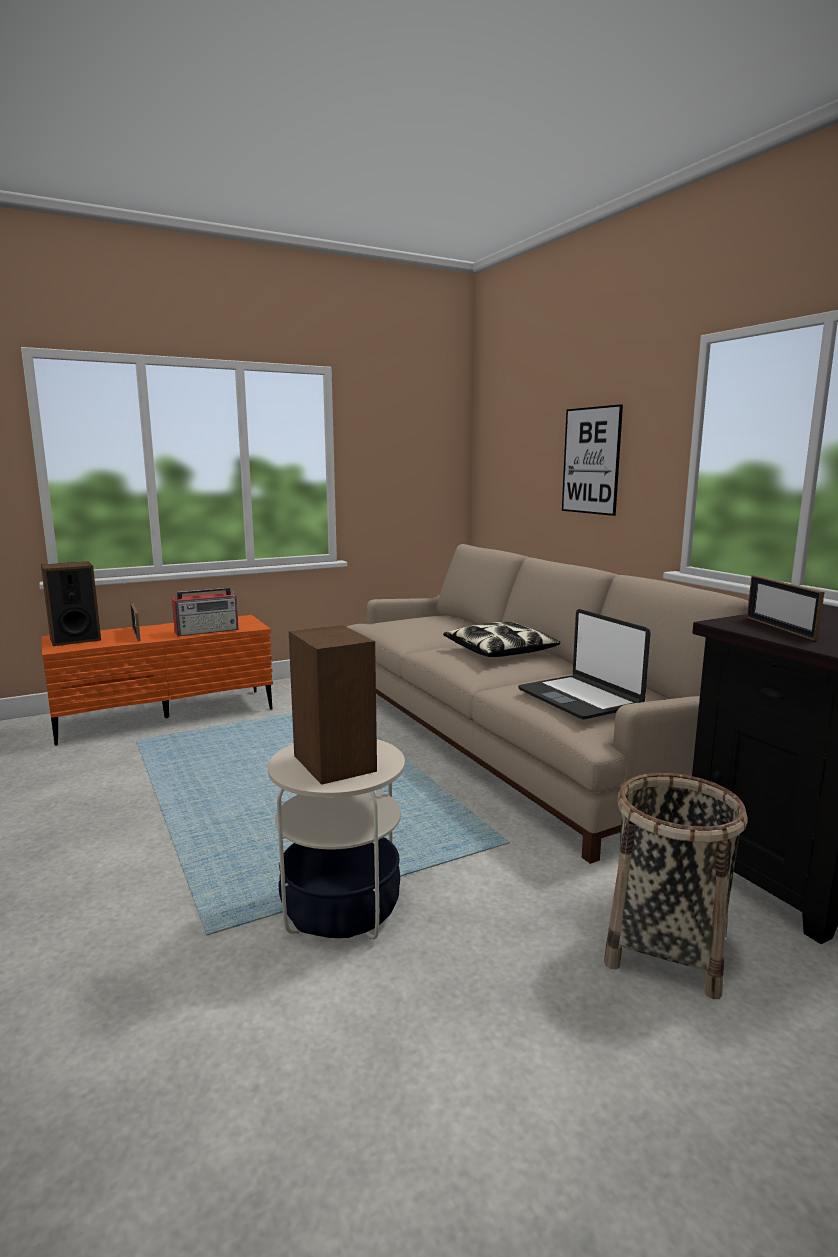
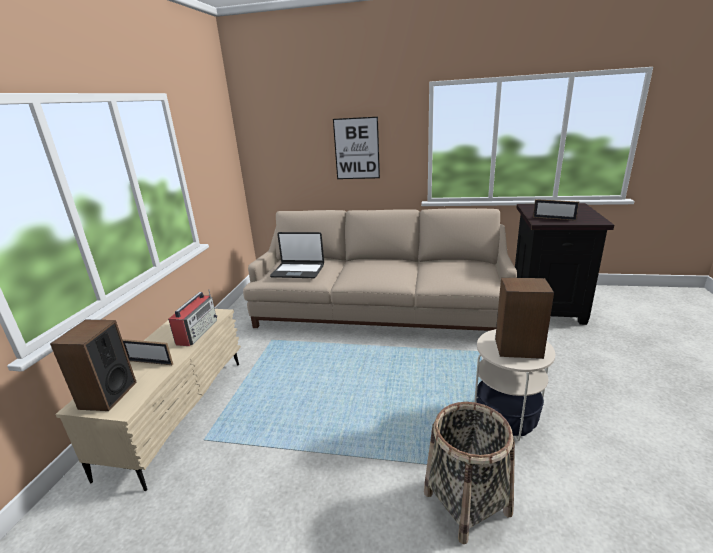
camera: 50 degrees left, 10 degrees up
orange tv stand [41,615,273,746] -> beige tv stand [56,309,241,491]
pillow [443,622,560,657] -> none
laptop [518,609,651,719] -> laptop moved to [270,232,324,278]
basket [604,773,747,999] -> basket moved to [424,402,515,544]

